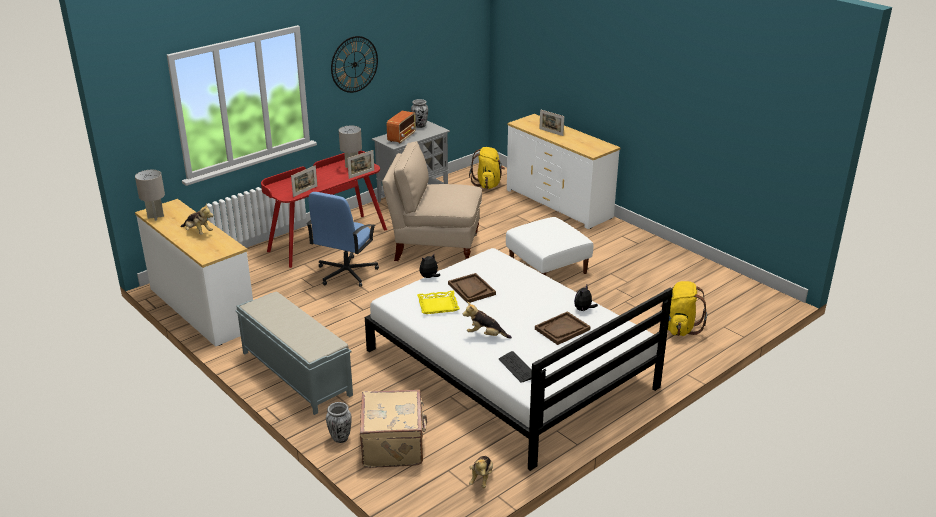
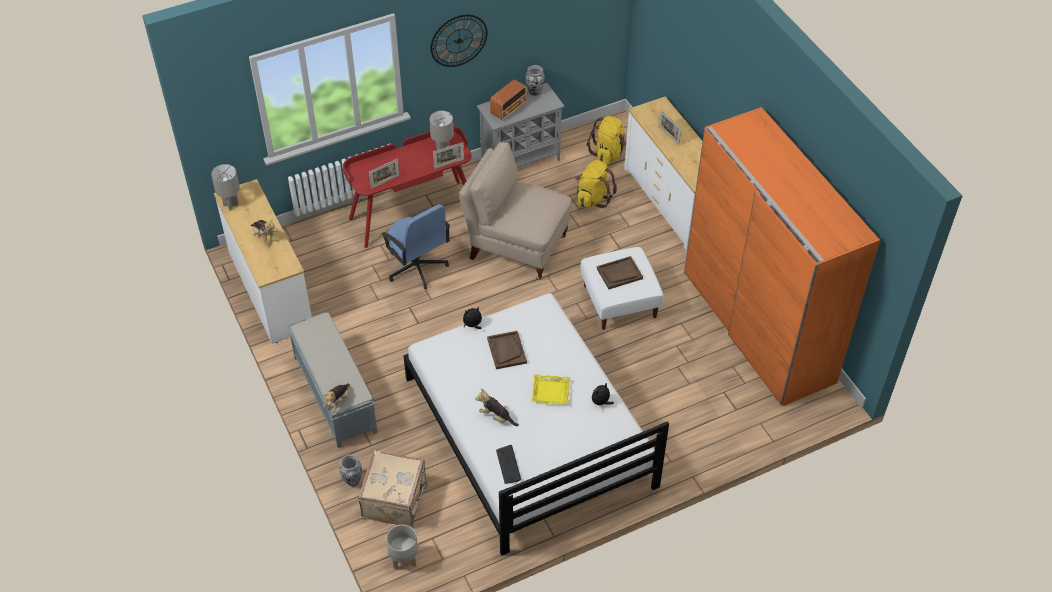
camera: 15 degrees right, 20 degrees up
blue office chair [306,192,379,287] -> blue office chair turned 75 degrees counterclockwise [381,204,450,289]
yellow tray [417,291,460,314] -> yellow tray moved to [531,375,570,404]
plush toy [469,456,493,488] -> plush toy moved to [323,383,350,413]
brown tray [535,311,591,345] -> brown tray moved to [597,256,643,289]
yellow backpack [661,281,707,336] -> yellow backpack moved to [577,160,617,208]
none -> grey planter [386,525,418,570]
none -> orange wardrobe [684,107,880,406]

